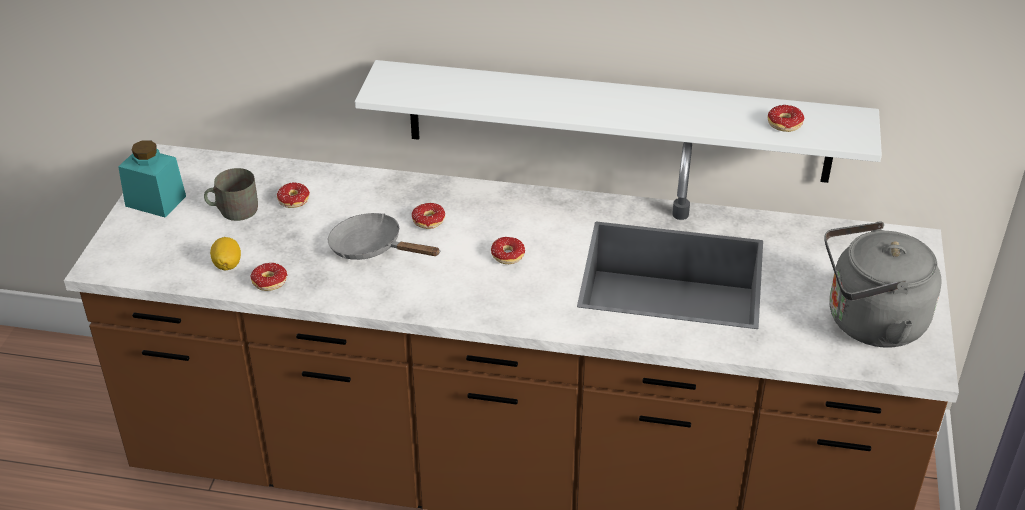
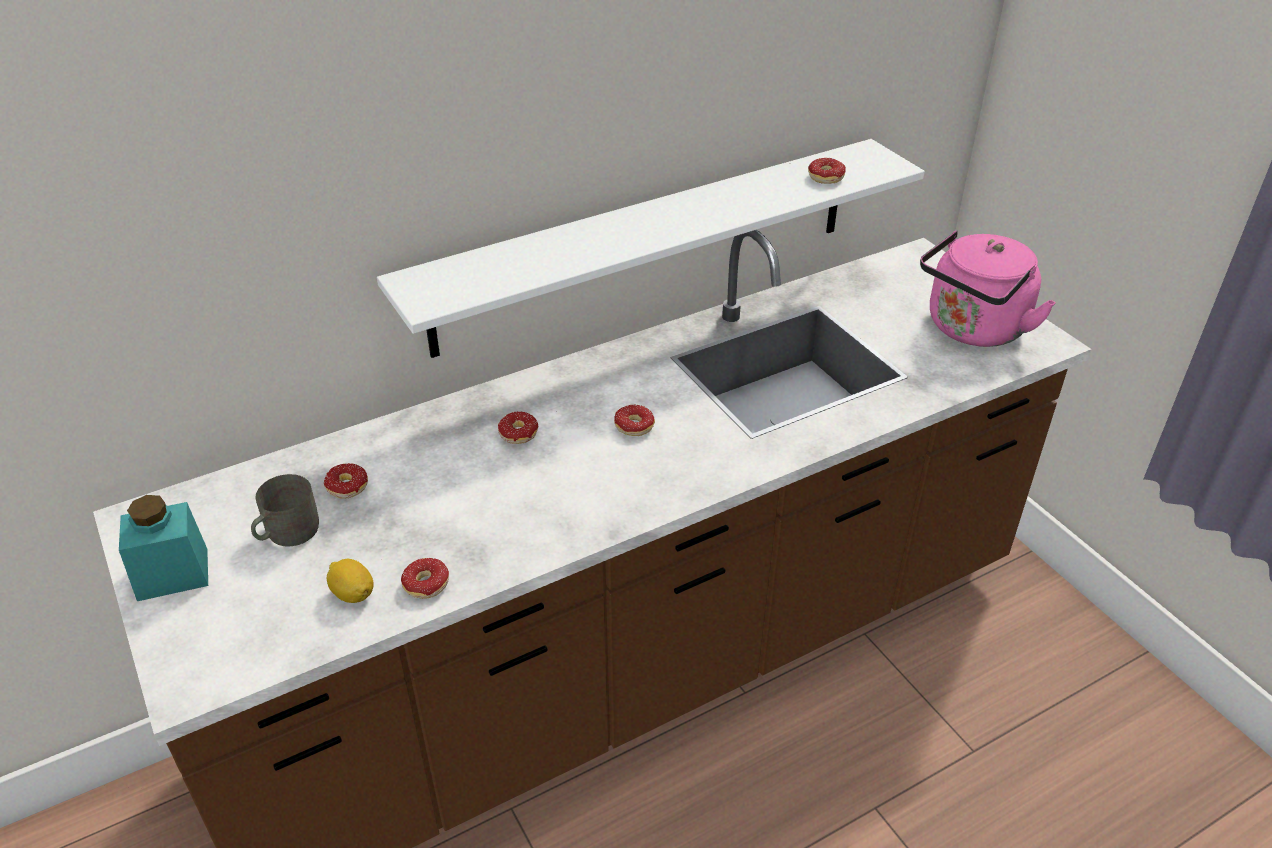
camera: 40 degrees left, 0 degrees up
grey frying pan [328,213,440,260] -> none
grey kettle [825,221,942,348] -> pink kettle [920,231,1056,347]

